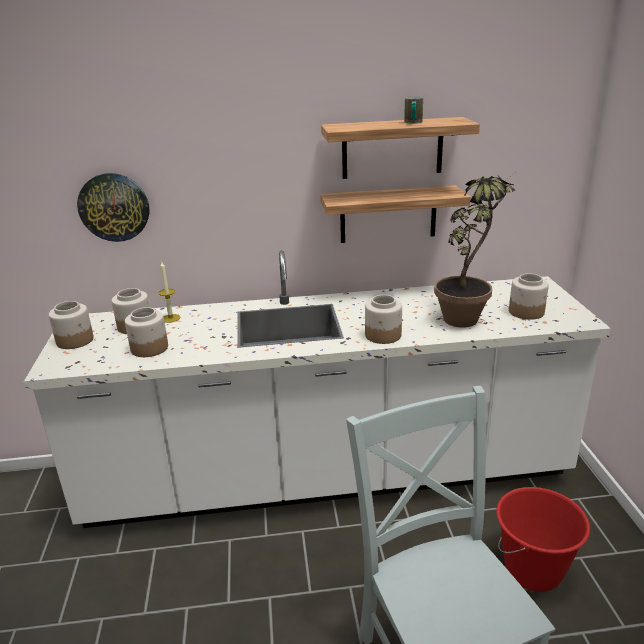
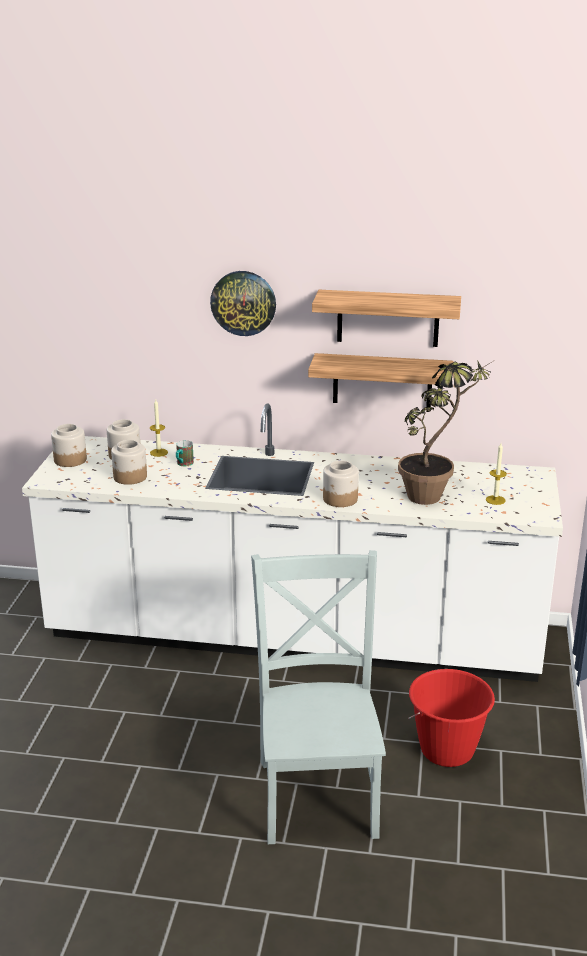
camera: 15 degrees right, 0 degrees up
wall clock [77,173,150,242] -> wall clock moved to [210,271,276,336]
mug [404,96,423,124] -> mug moved to [176,440,194,466]
jar [509,273,549,320] -> candle [486,443,507,505]

